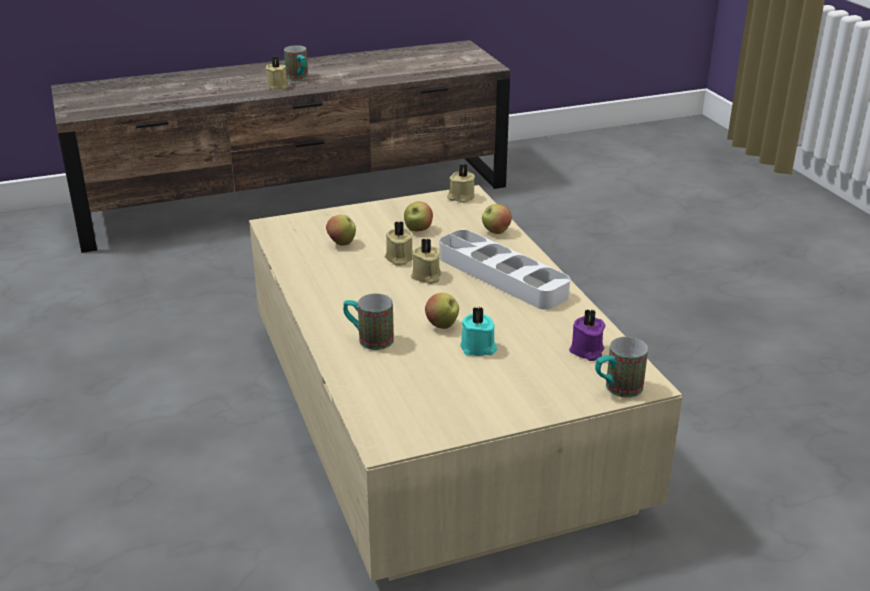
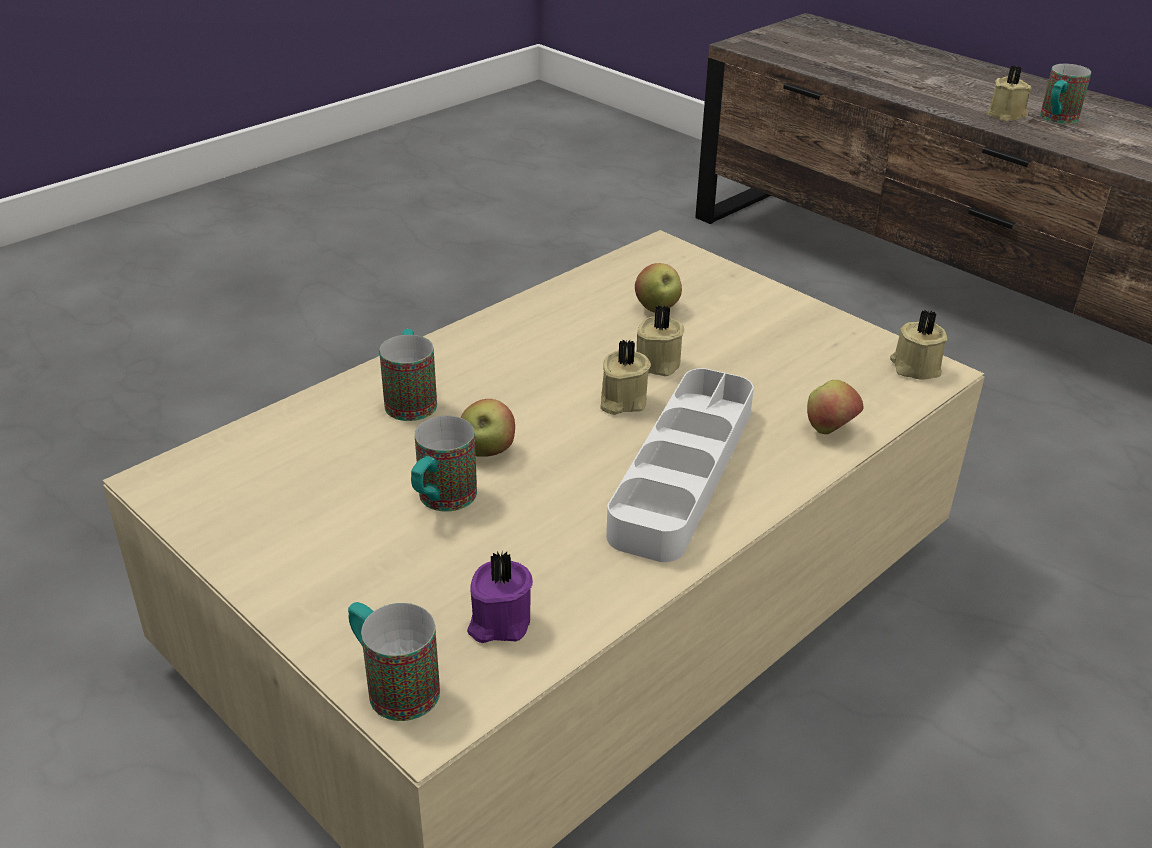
camera: 65 degrees right, 5 degrees up
apple [404,202,433,231] -> none
turquoise candle [460,307,497,356] -> mug [411,416,477,512]

